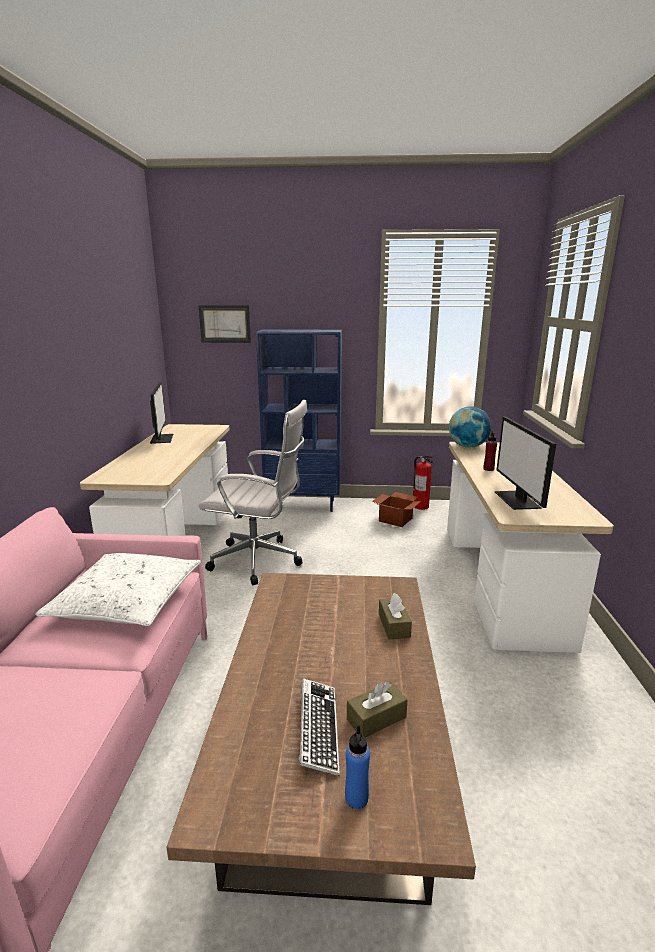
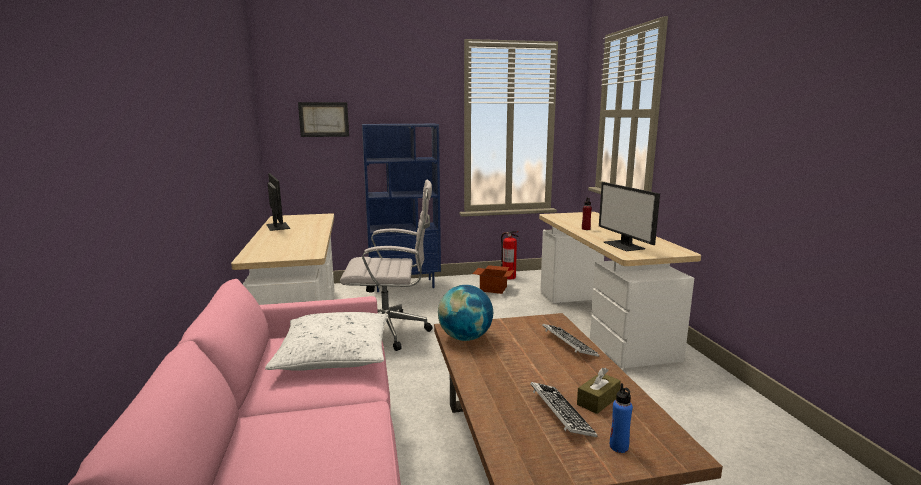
camera: 15 degrees left, 5 degrees down
brown tissue box [379,593,412,639] -> keyboard [542,324,599,357]
globe [449,406,491,448] -> globe moved to [438,285,493,341]

